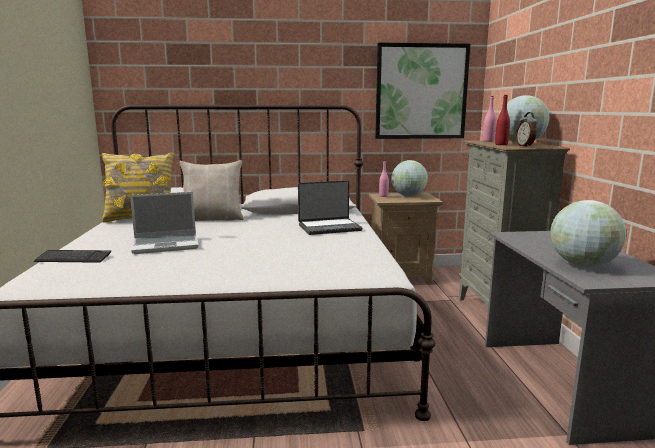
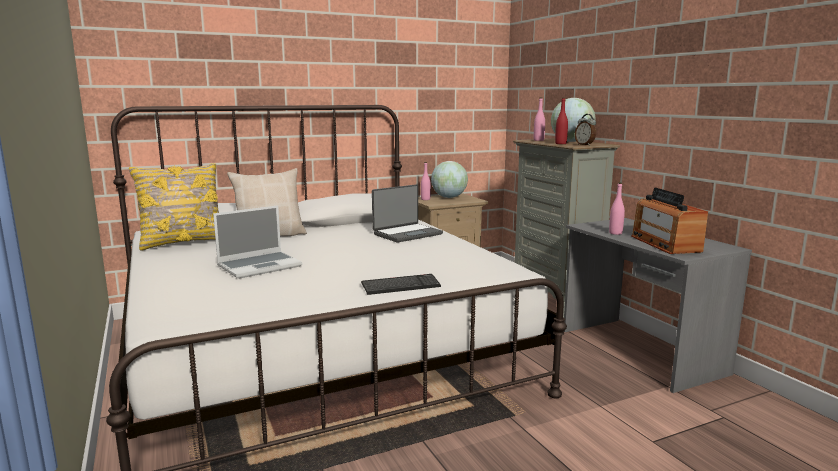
camera: 20 degrees left, 0 degrees up
keyboard [34,250,111,263] -> keyboard moved to [361,274,441,295]
picture [375,43,470,139] -> none
globe [550,200,627,267] -> radio [631,187,708,254]
none -> pink bottle [609,183,625,235]

